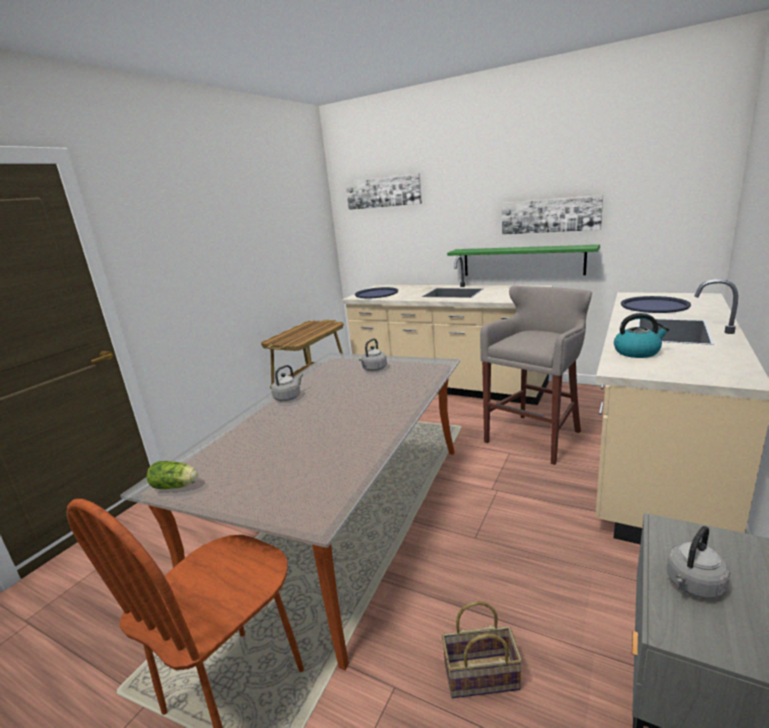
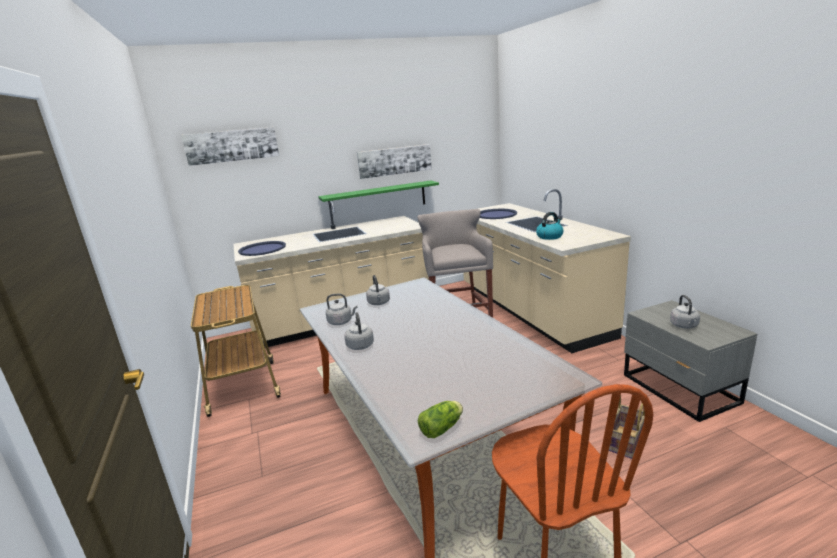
camera: 50 degrees left, 0 degrees up
none -> grey kettle [326,294,357,325]

